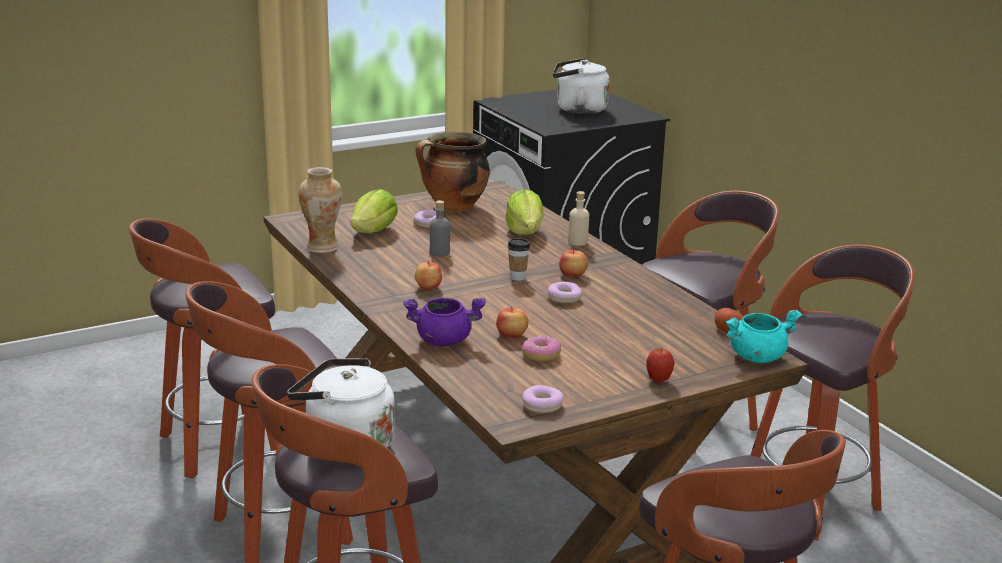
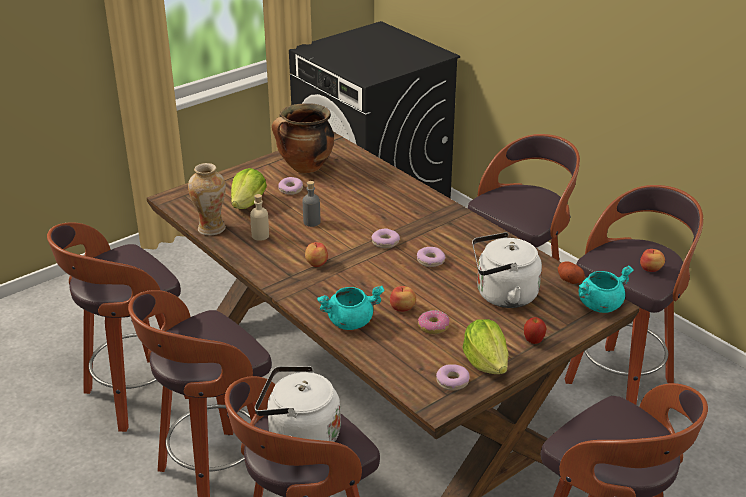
camera: 10 degrees left, 10 degrees up
purple cooking pot [403,298,486,346] -> turquoise cooking pot [317,286,384,330]
lettuce [505,189,544,235] -> lettuce moved to [462,319,509,374]
cup [508,238,530,281] -> donut [372,228,400,248]
white kettle [553,58,610,114] -> white kettle moved to [472,232,542,308]
apple [559,249,588,277] -> apple moved to [640,249,665,272]
beige bottle [568,191,589,246] -> beige bottle moved to [250,194,269,241]

